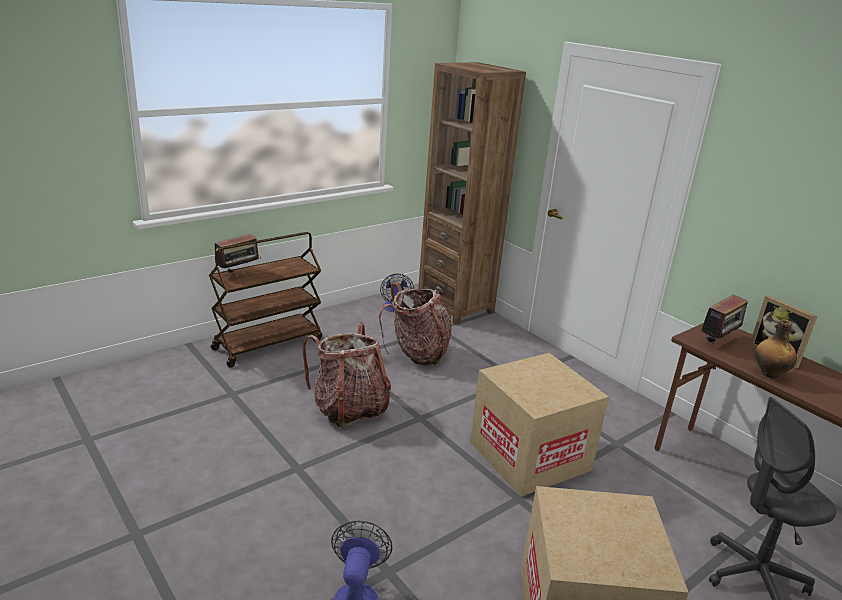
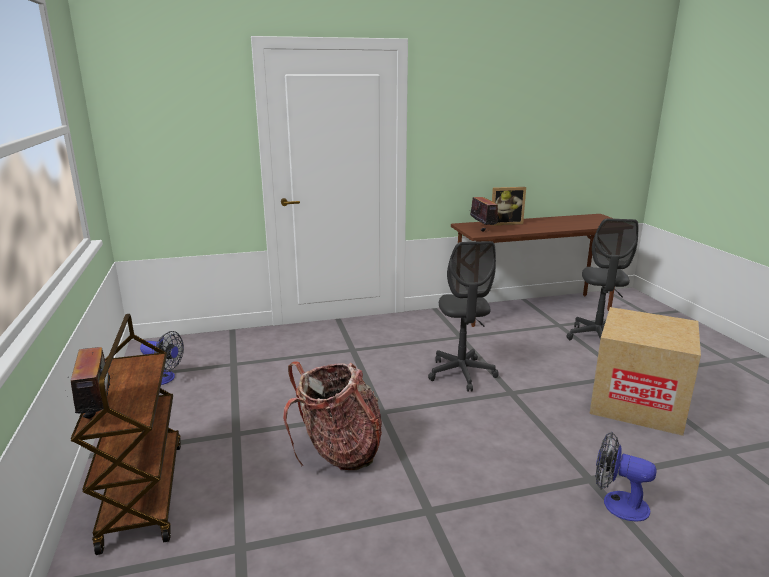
camera: 65 degrees left, 5 degrees down
backpack [379,282,452,366] -> none
brown bookcase [418,62,526,325] -> none
cardboard box [470,353,609,497] -> grey office chair [428,241,498,392]
bottle [754,319,797,379] -> none

